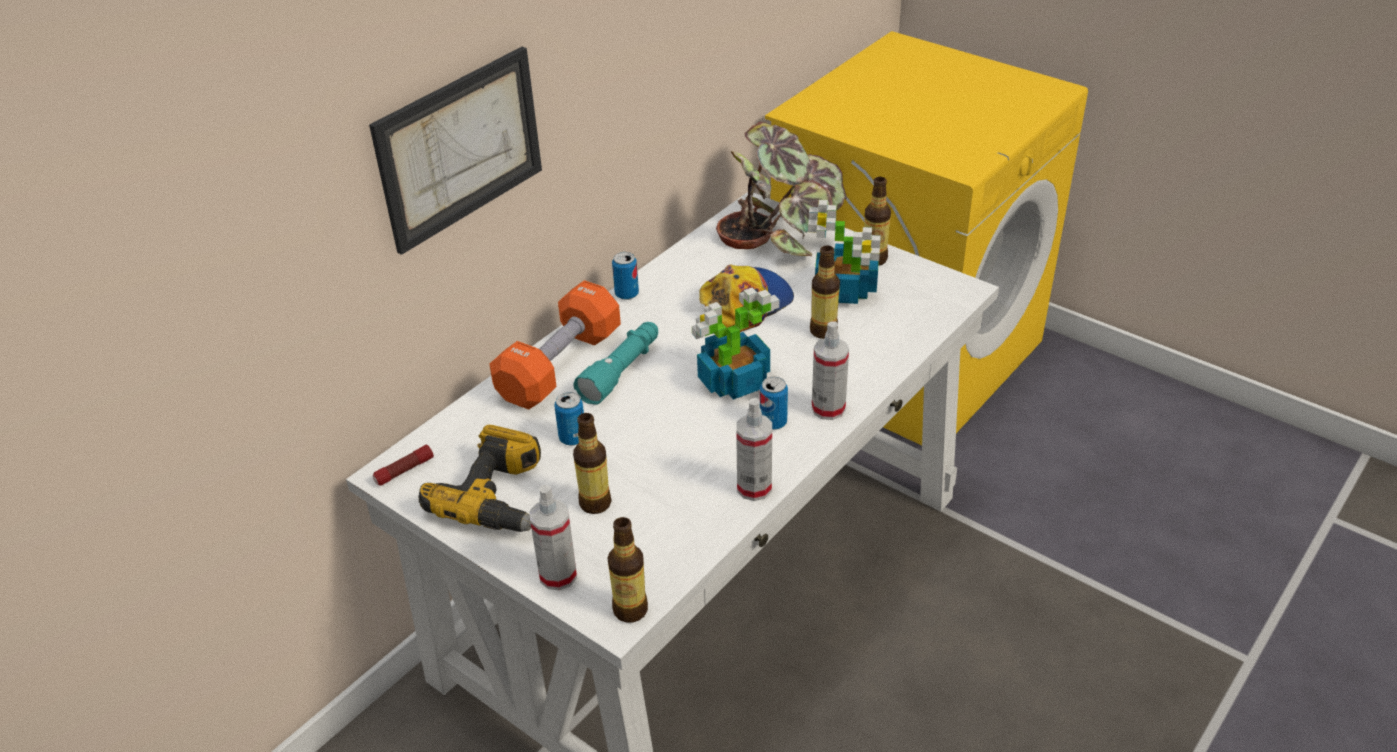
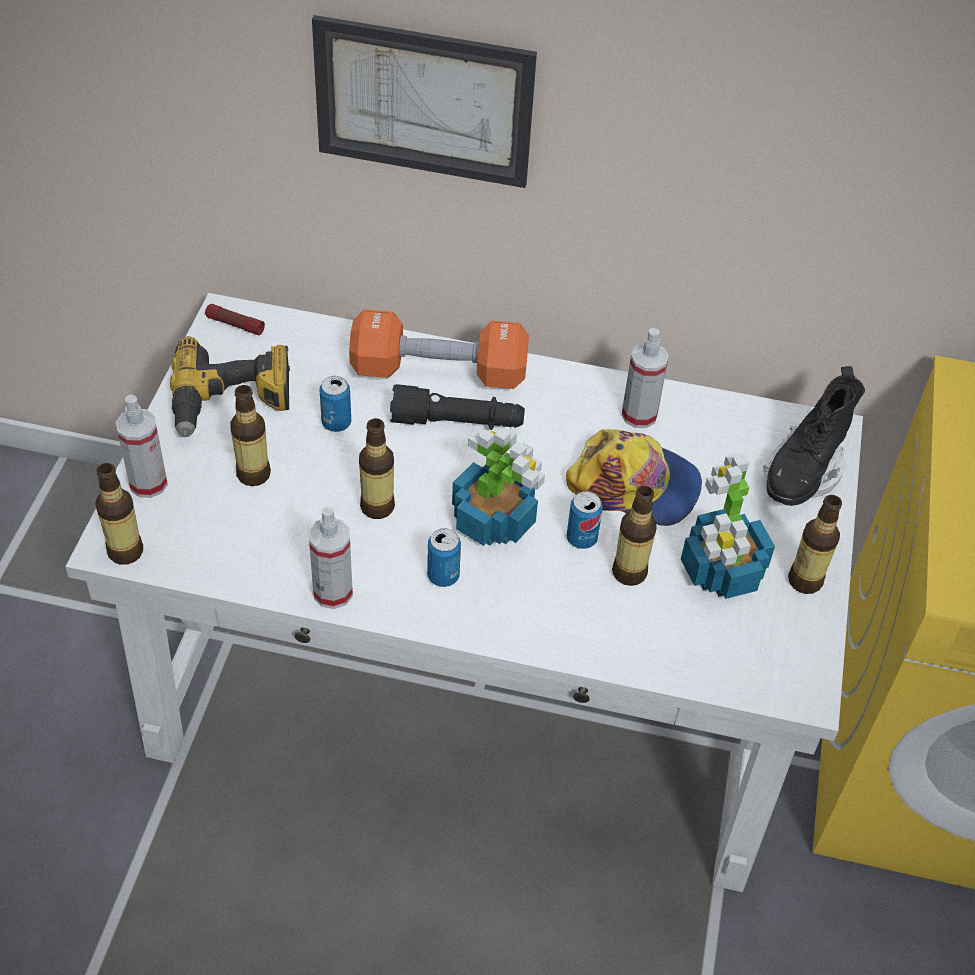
camera: 60 degrees right, 10 degrees up
turquoise flashlight [574,322,658,405] -> black flashlight [390,384,525,430]
can [612,252,639,300] -> can moved to [567,491,603,549]
potted plant [716,122,847,256] -> black boot [763,366,865,506]
spray bottle [812,321,849,420] -> spray bottle moved to [621,328,669,428]
none -> bottle [359,418,395,519]

